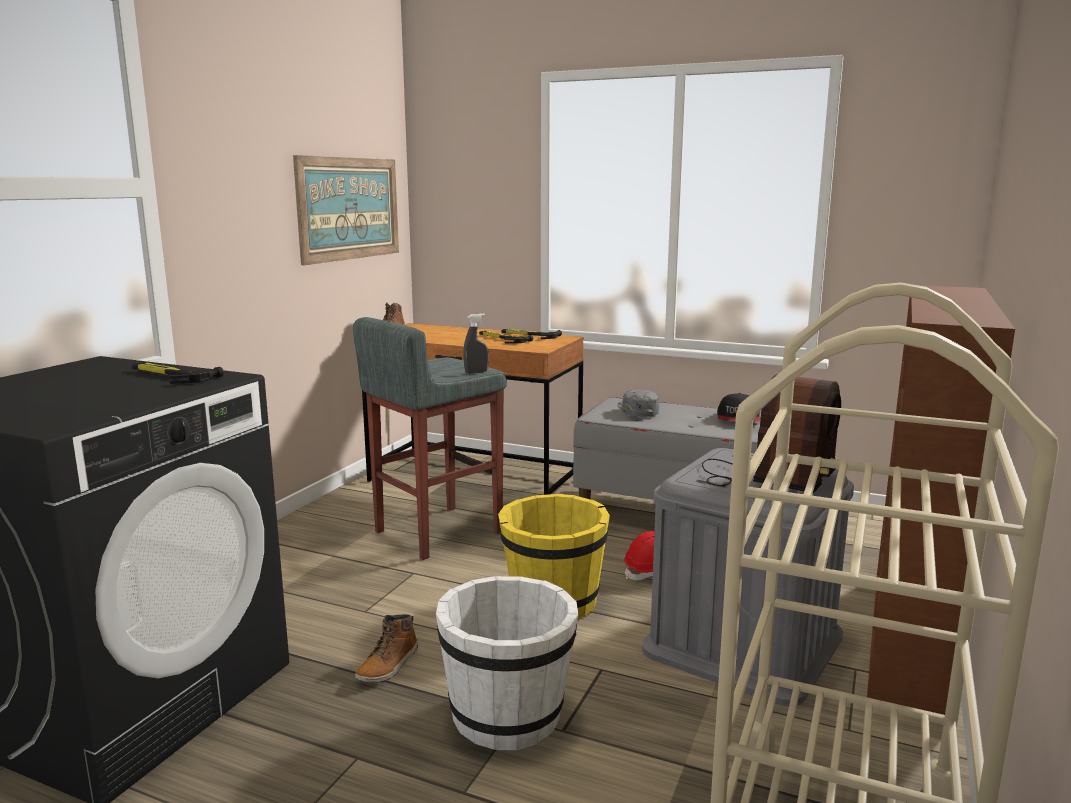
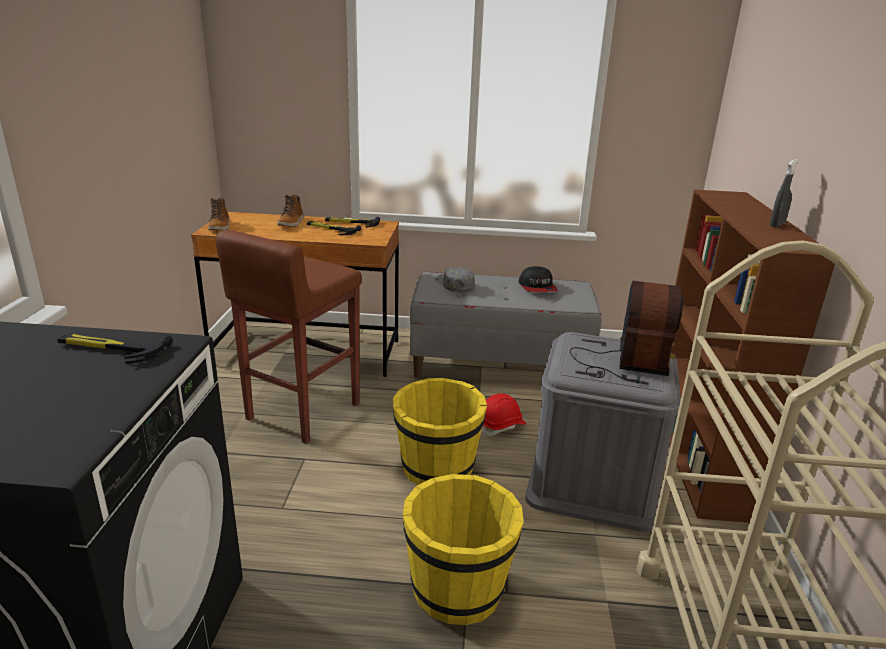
camera: 20 degrees left, 10 degrees up
picture [293,155,399,265] -> none
grey stool [353,317,507,560] -> brown stool [215,230,362,444]
boot [355,614,418,683] -> boot moved to [277,194,304,227]
white bucket [436,576,578,750] -> yellow bucket [403,474,524,625]
grey spray bottle [463,313,489,374] -> grey spray bottle moved to [770,159,799,227]

